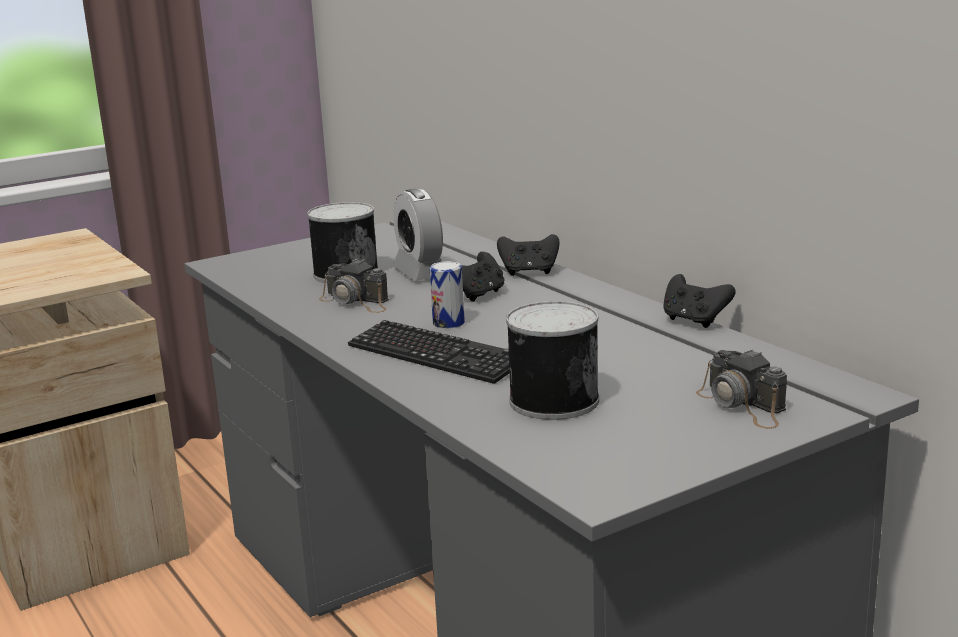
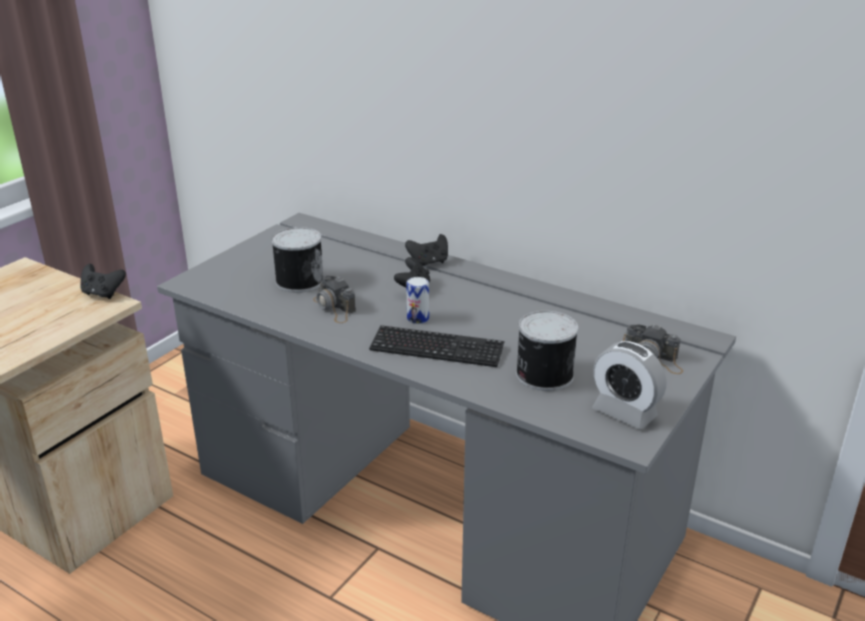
camera: 25 degrees left, 10 degrees up
camera [319,259,389,313] -> camera turned 45 degrees clockwise [313,275,356,323]
alarm clock [393,189,443,281] -> alarm clock moved to [592,341,666,430]
black game controller [663,274,736,328] -> black game controller moved to [80,264,126,299]

